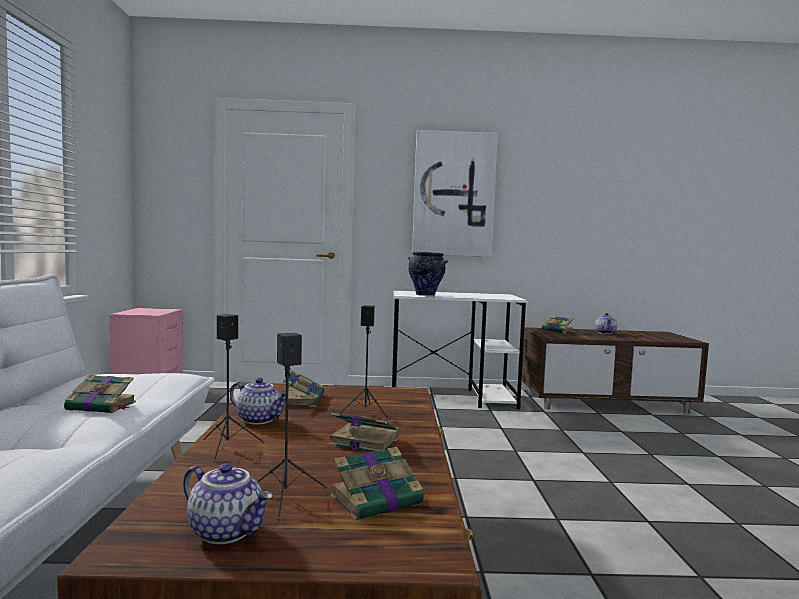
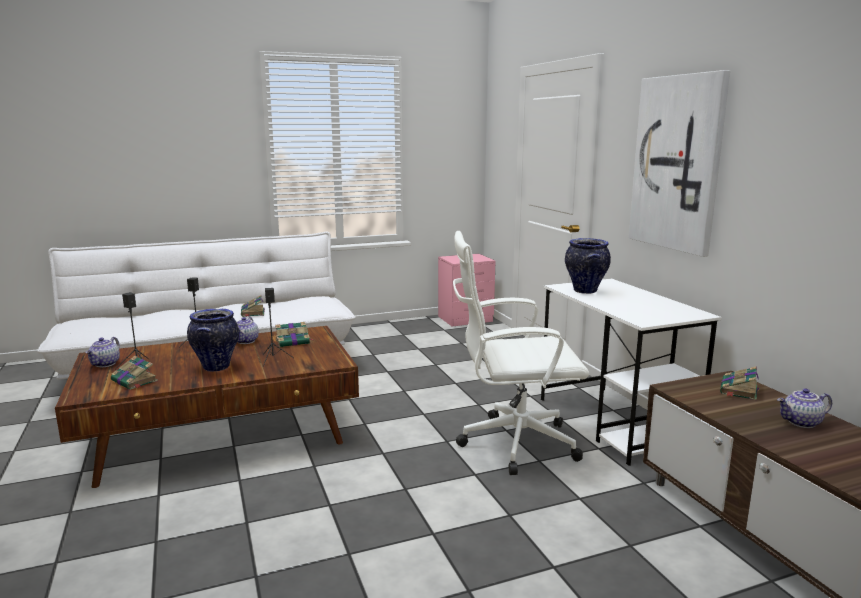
camera: 70 degrees right, 10 degrees up
book [328,413,399,452] -> vase [187,309,239,372]
none -> white office chair [453,231,589,475]

